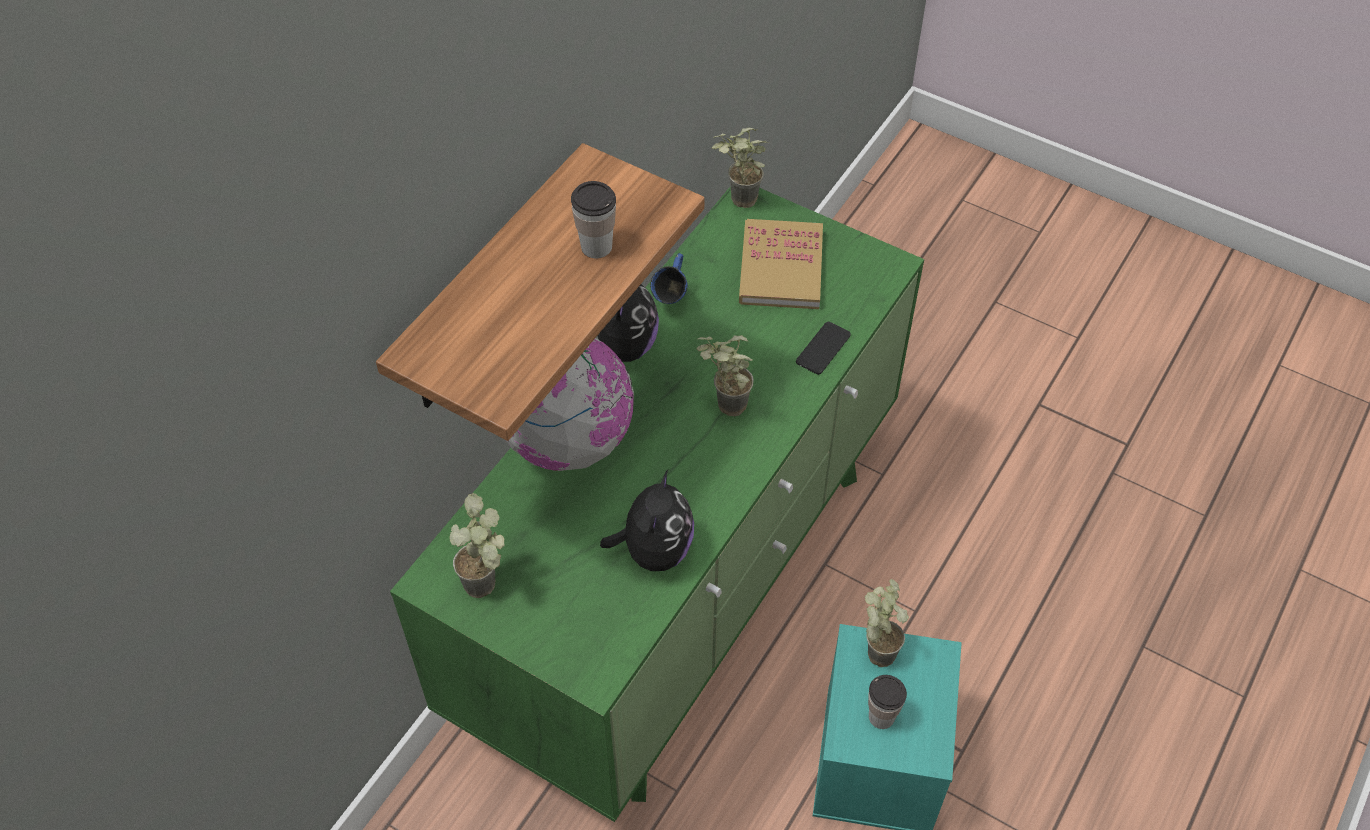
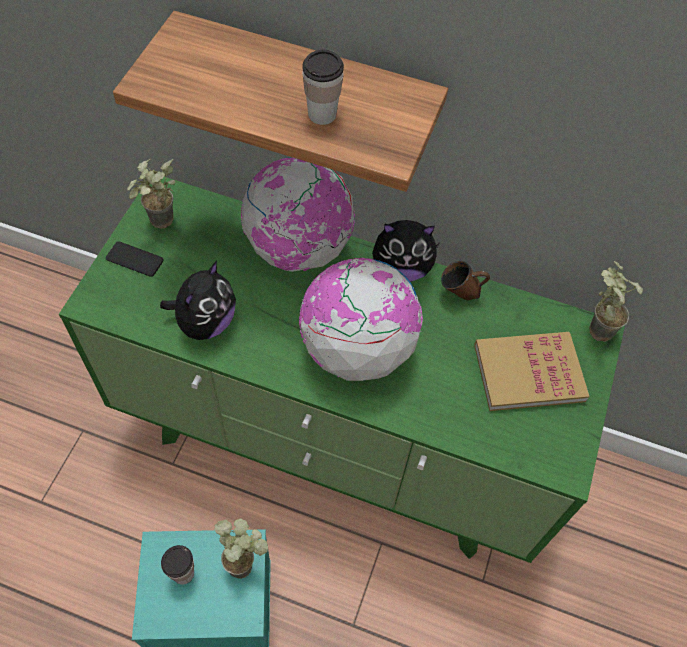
camera: 75 degrees right, 5 degrees up
plush toy [600,470,694,571] -> plush toy turned 60 degrees counterclockwise [160,261,236,340]
blue mug [650,253,688,304] -> brown mug [441,261,490,301]
potted plant [697,335,754,416] -> globe [299,258,423,381]
phone [796,322,851,375] -> phone moved to [106,241,164,277]

